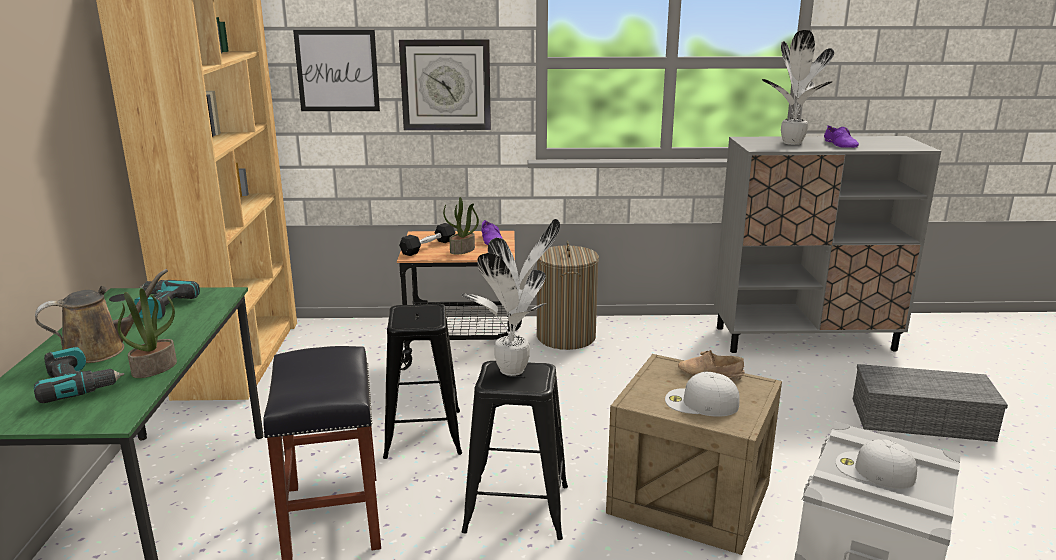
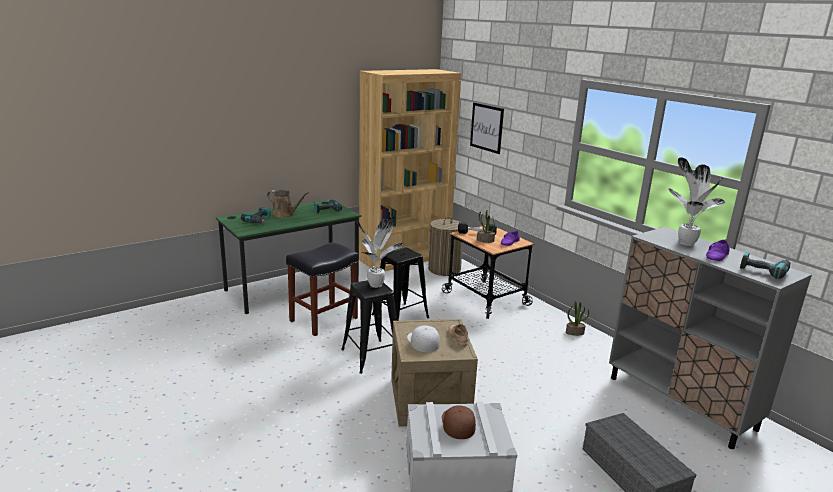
camera: 55 degrees right, 0 degrees up
potted plant [117,288,177,378] -> potted plant moved to [566,301,589,336]
wall clock [399,39,491,130] -> none
laundry basket [537,241,599,350] -> laundry basket moved to [428,216,463,276]
white cap [835,439,917,489] -> brown cap [442,405,476,439]
none -> power drill [740,252,790,279]

